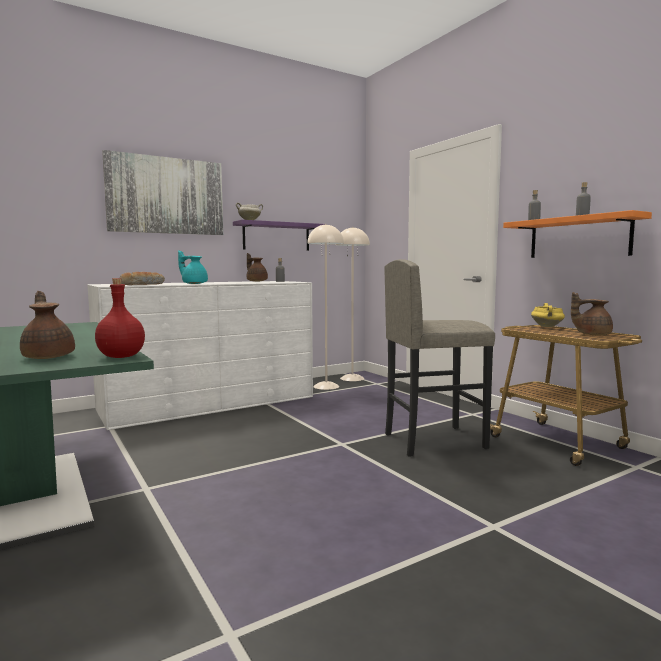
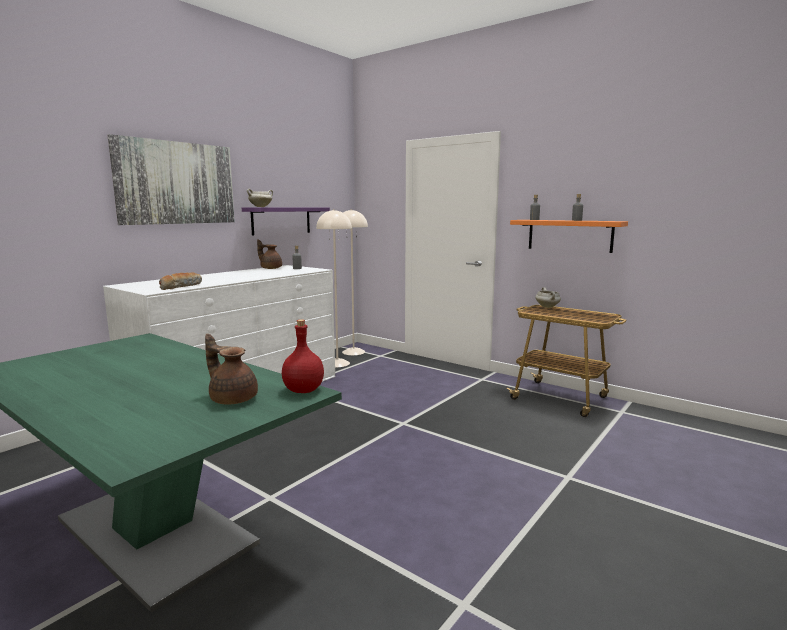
camera: 20 degrees left, 5 degrees up
turquoise teapot [178,250,208,284] -> none
grey stool [384,259,495,457] -> none
yellow cooking pot [531,303,565,327] -> white cooking pot [535,287,561,308]
brown teapot [571,292,613,335] -> none

